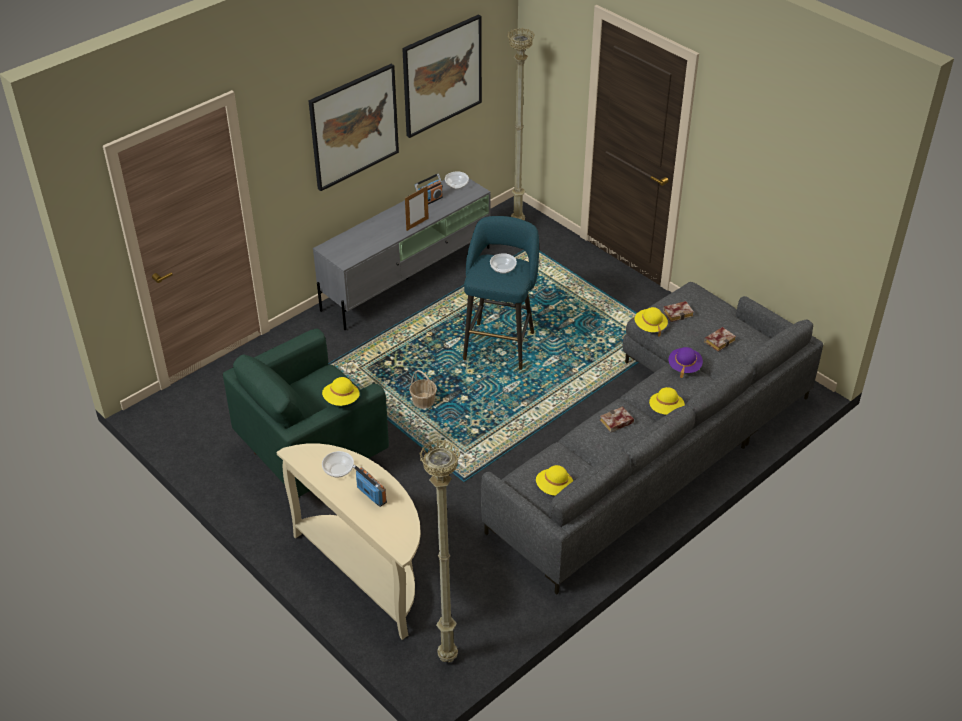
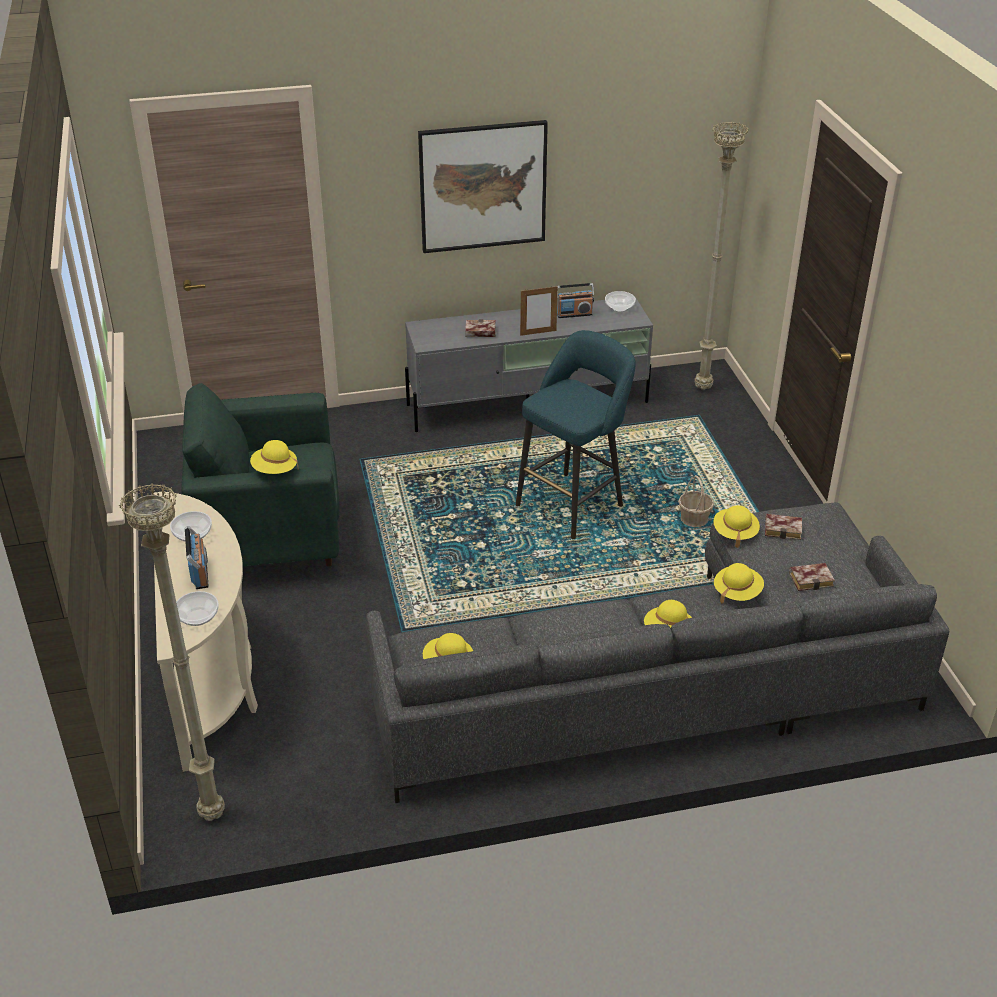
camera: 30 degrees right, 5 degrees down
picture [402,15,482,138] -> none
basket [409,370,437,409] -> basket moved to [679,475,714,527]
bowl [490,253,517,274] -> bowl moved to [176,591,219,626]
book [600,406,634,433] -> book moved to [465,319,496,337]
purple hat [669,347,703,378] -> yellow hat [714,563,764,603]

